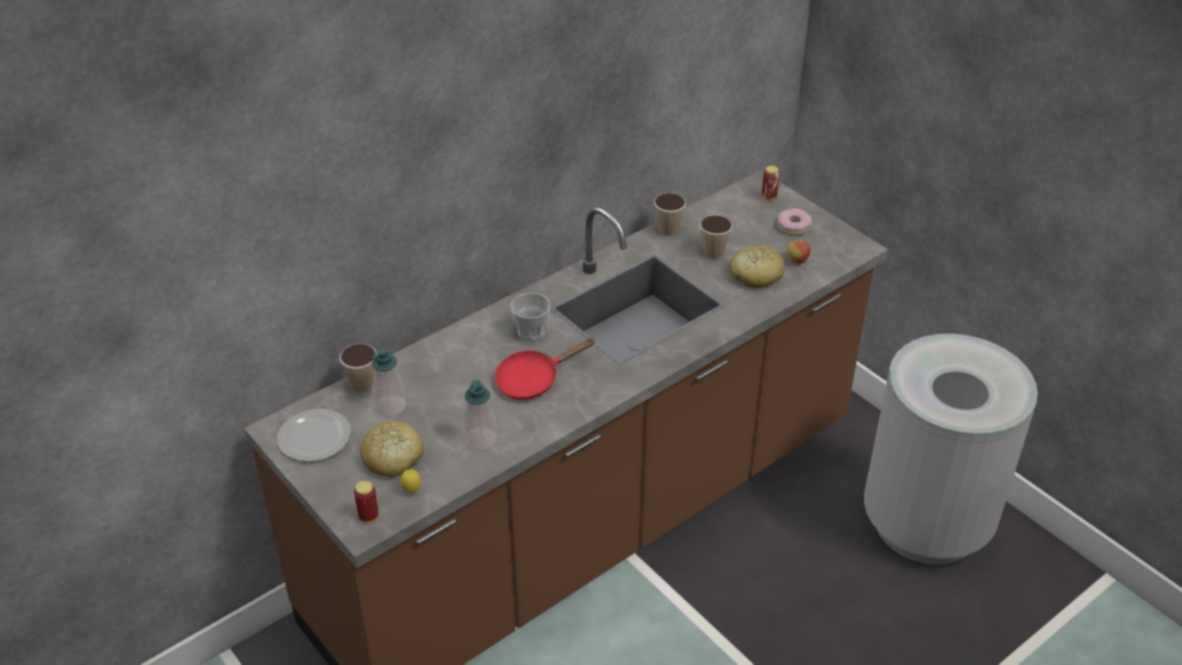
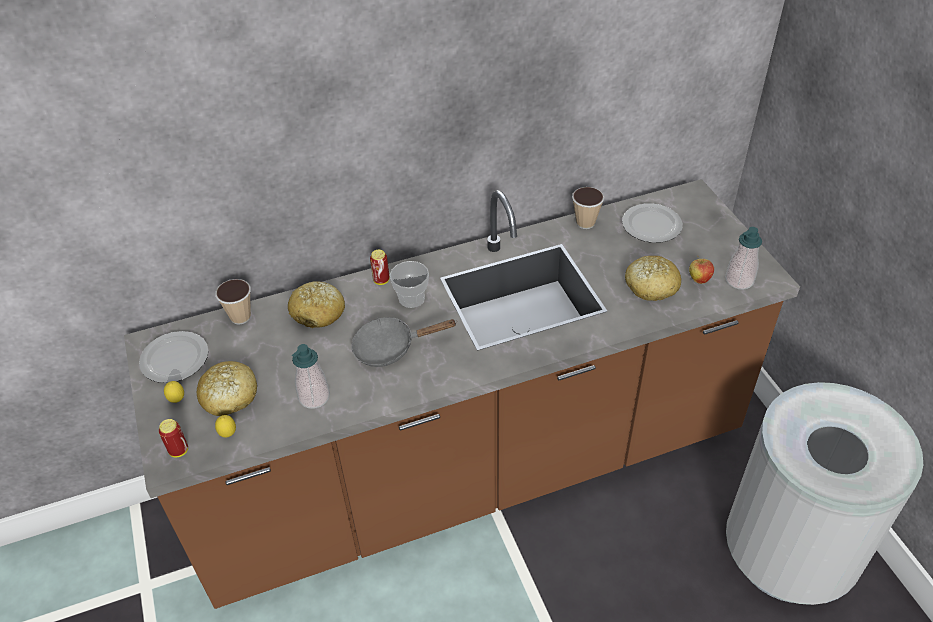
camera: 20 degrees right, 5 degrees up
soap dispenser [372,348,407,417] -> soap dispenser moved to [725,227,762,289]
red frying pan [494,338,595,400] -> grey frying pan [351,317,456,367]
cup [699,215,733,259] -> none
can [762,166,780,200] -> can moved to [370,250,389,285]
donut [777,208,812,235] -> none
none -> lemon [164,381,184,403]
none -> bread [288,281,345,328]
none -> plate [622,203,683,243]

